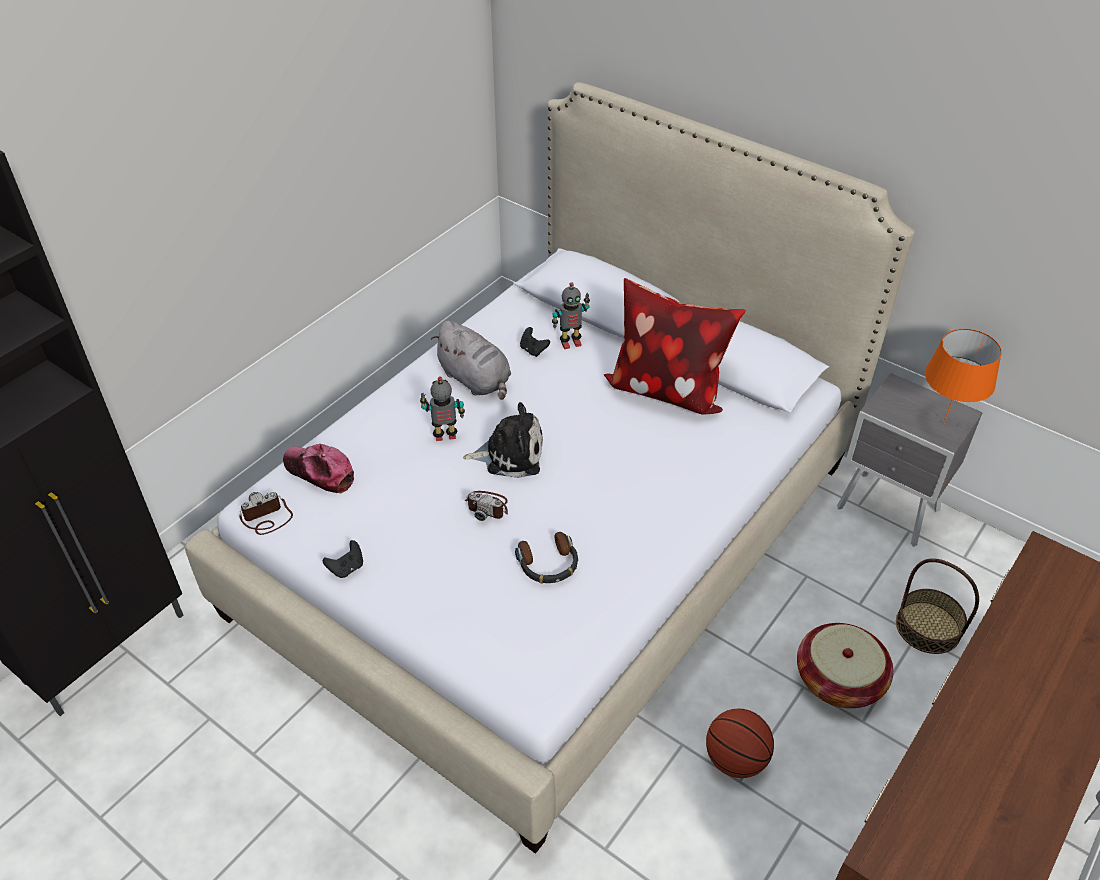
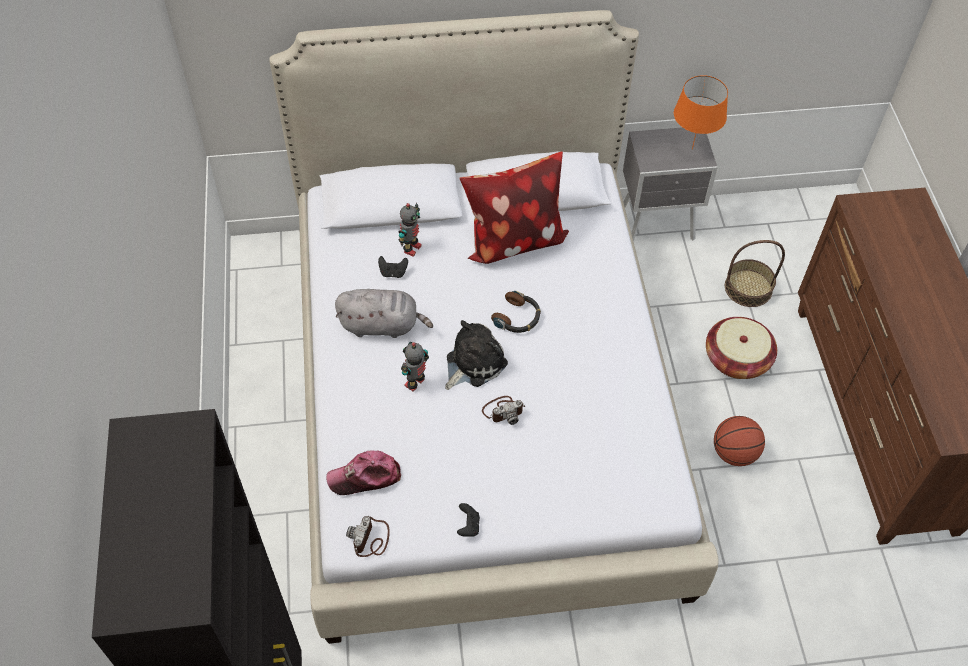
camera: 45 degrees left, 10 degrees up
headphones [515,532,578,584] -> headphones moved to [491,291,541,333]

